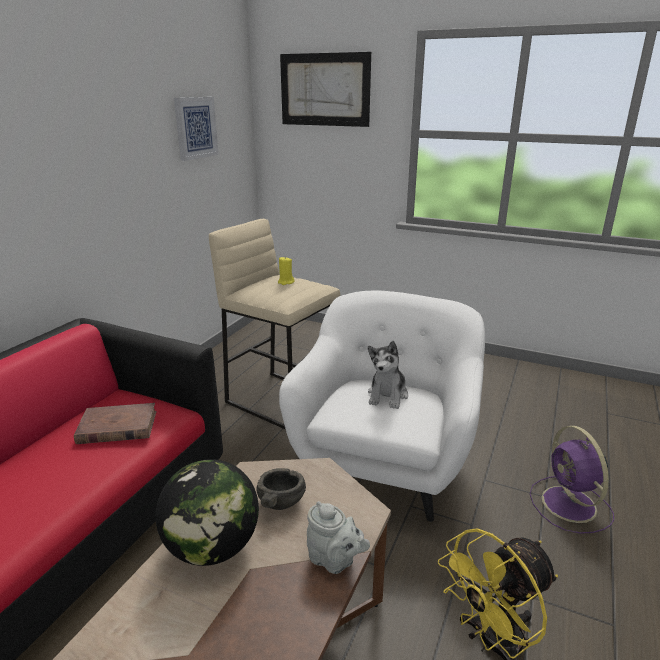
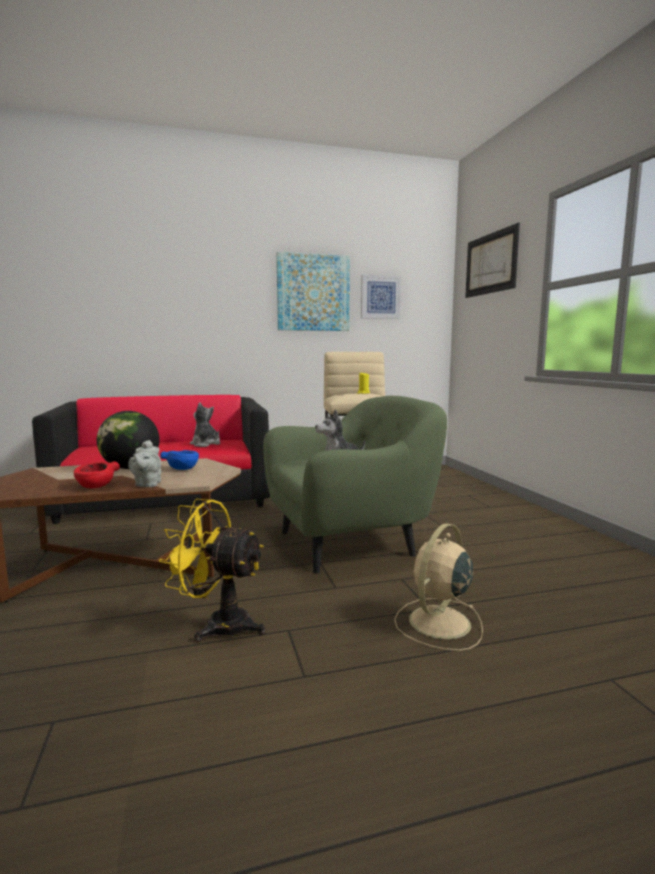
camera: 50 degrees right, 15 degrees down
brown book [74,403,157,444] -> plush toy [190,402,220,447]
grey bowl [257,468,306,510] -> blue bowl [160,450,199,470]
white armchair [279,291,485,522] -> green armchair [263,396,447,573]
purple fan [530,426,614,534] -> beige fan [394,523,483,651]
none -> red bowl [74,461,120,488]
none -> picture [277,252,350,331]

